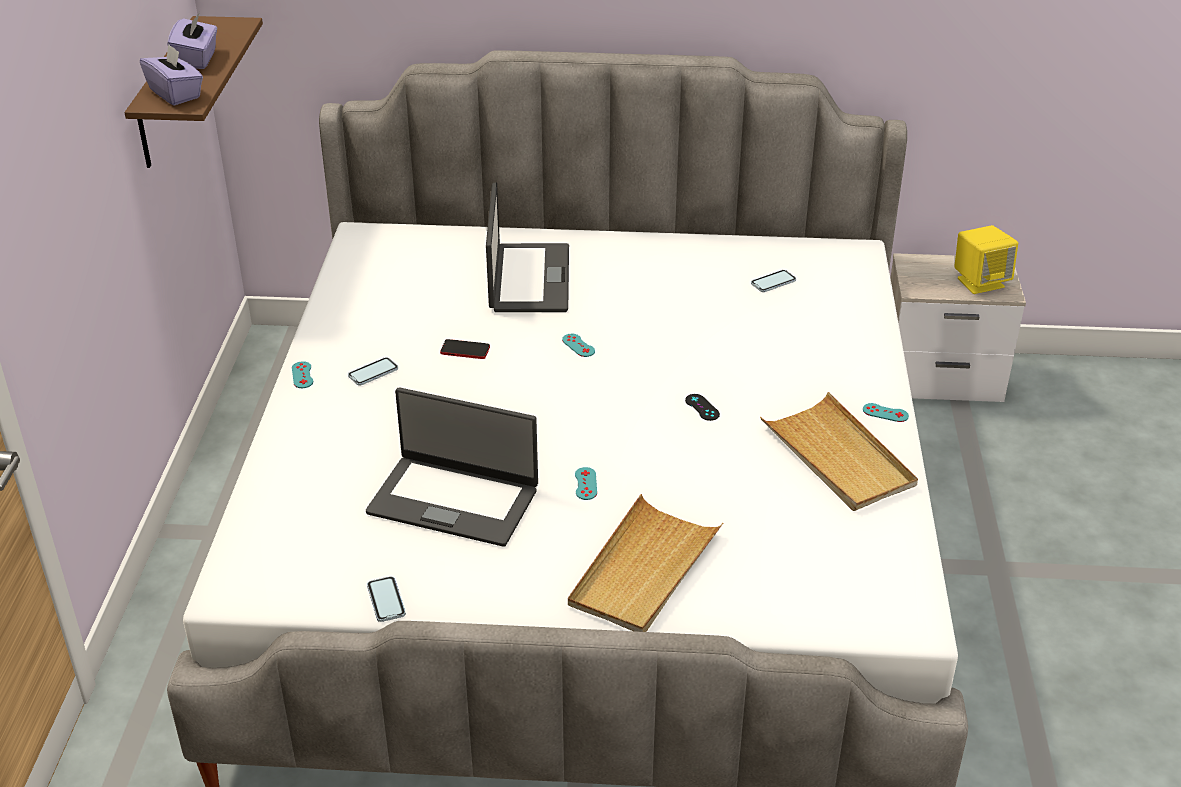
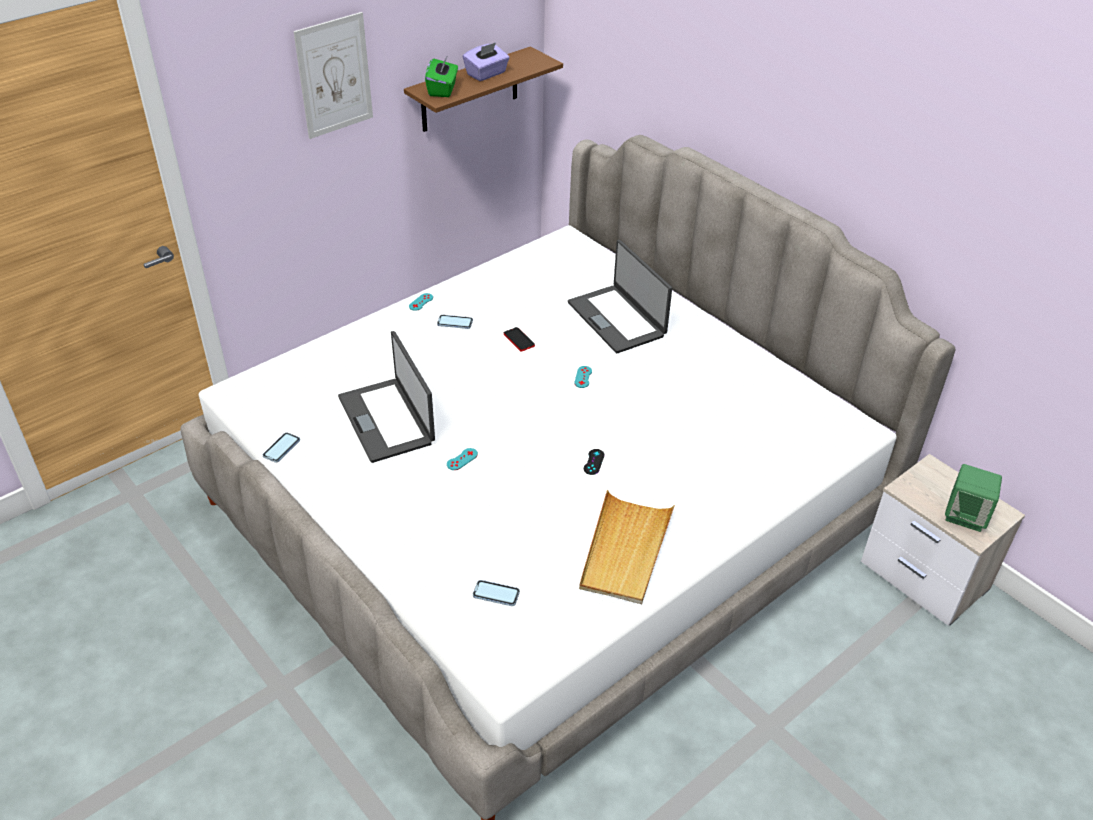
camera: 45 degrees right, 5 degrees up
purple tissue box [140,44,203,105] -> green tissue box [425,55,458,97]
laptop [486,183,569,312] -> laptop turned 105 degrees clockwise [568,240,672,353]
beige tray [568,494,723,632] -> none
phone [751,270,796,292] -> phone moved to [473,580,520,606]
turquoise game controller [863,403,909,422] -> none
yellow speaker [954,225,1018,294] -> green speaker [945,464,1002,532]
none -> picture [294,12,373,139]

